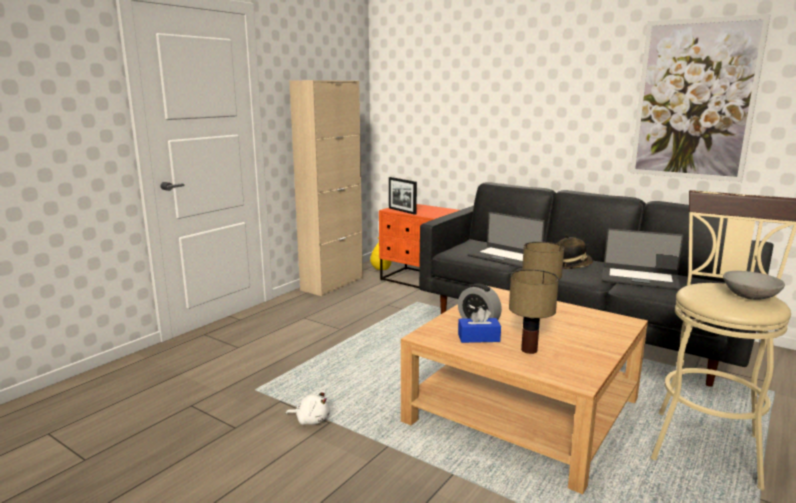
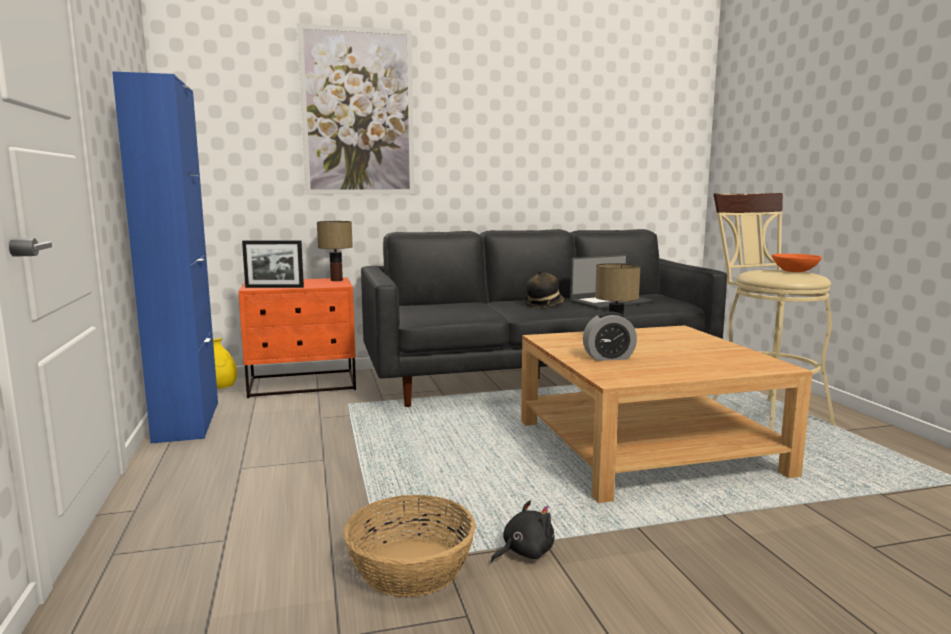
camera: 50 degrees left, 5 degrees down
white plush toy [286,391,330,425] -> black plush toy [491,500,554,562]
beige cabinet [289,80,363,296] -> blue cabinet [112,71,218,443]
blue tissue box [458,307,501,343] -> none
laptop [468,212,545,268] -> none
table lamp [509,269,559,354] -> table lamp moved to [317,221,353,281]
picture [630,14,771,182] -> picture moved to [297,23,414,194]
grey bowl [723,271,785,300] -> orange bowl [772,254,822,272]
none -> basket [343,495,476,597]

